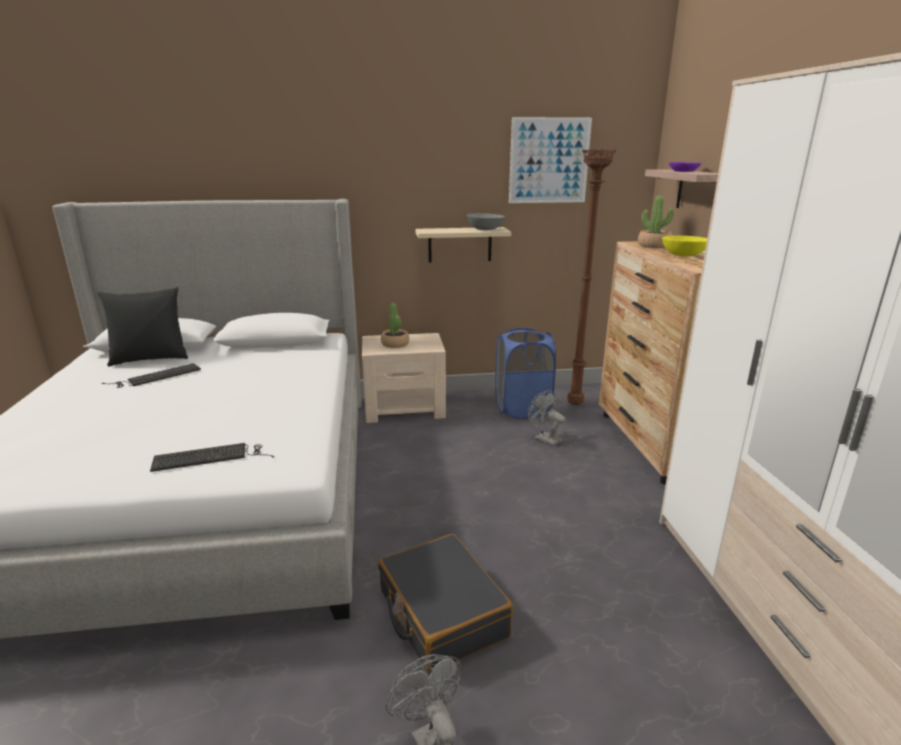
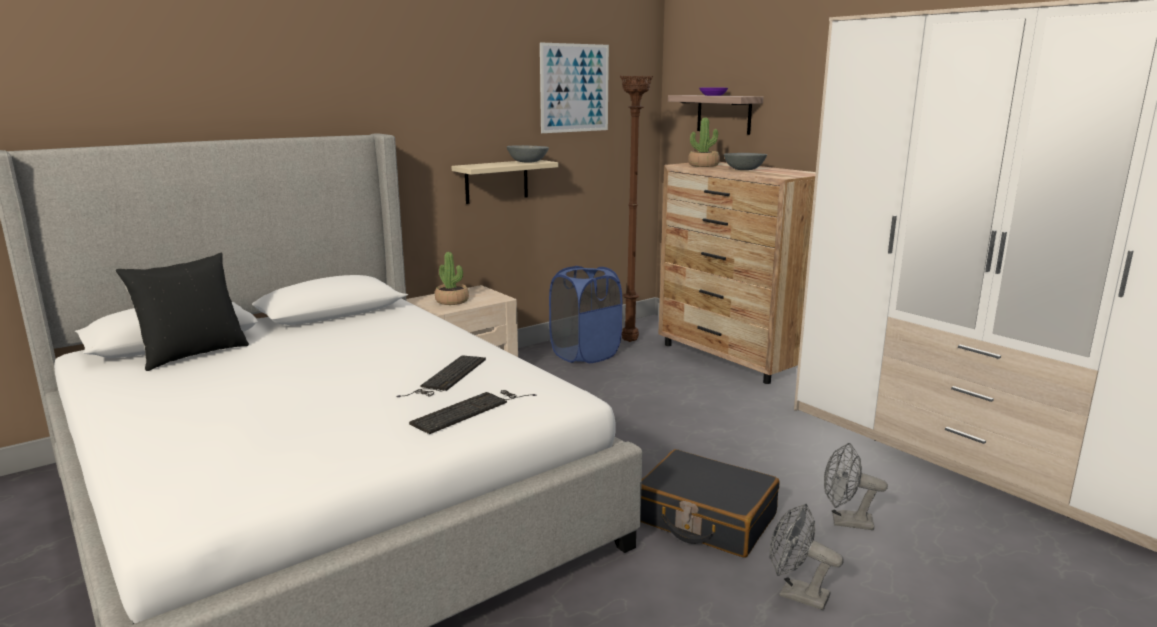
camera: 30 degrees left, 5 degrees down
keyboard [102,363,201,388] -> keyboard moved to [397,355,486,397]
grey fan [528,390,566,446] -> grey fan moved to [824,443,888,530]
yellow bowl [662,236,707,256] -> grey bowl [724,153,767,170]

